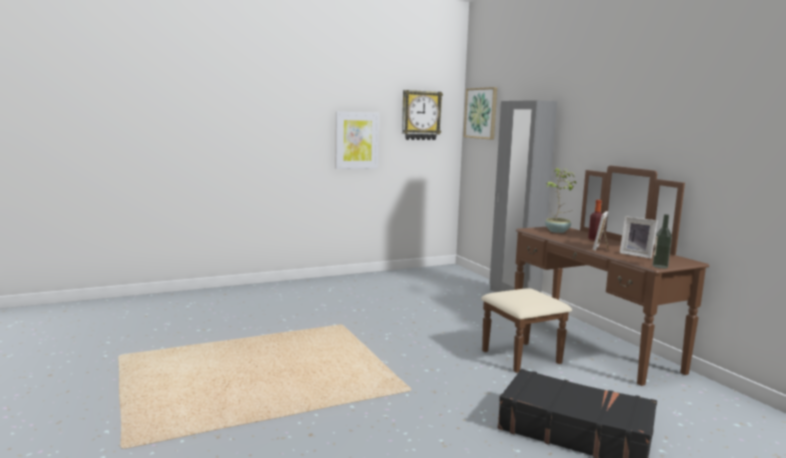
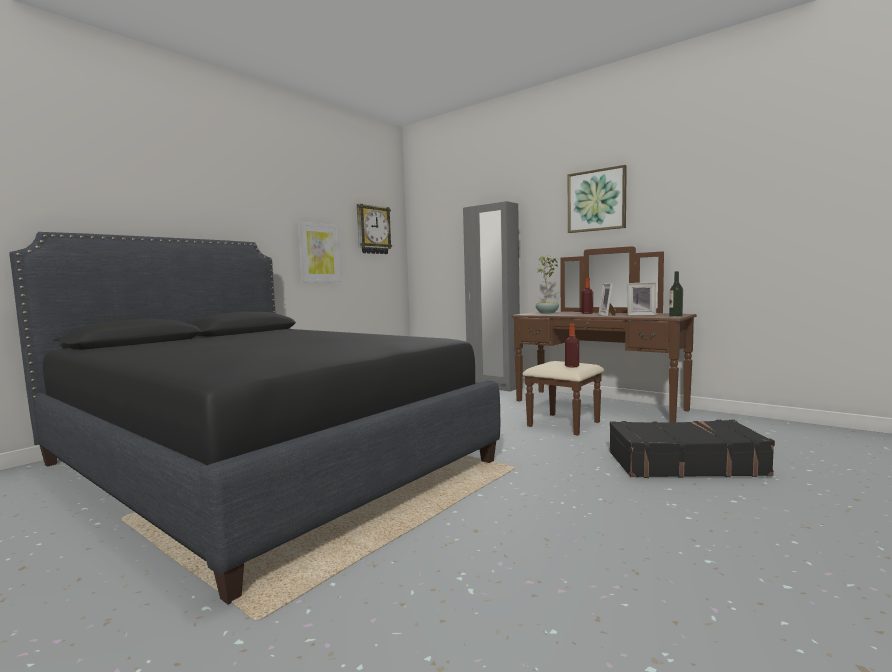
camera: 25 degrees left, 5 degrees down
picture [464,87,497,140] -> picture moved to [568,165,627,233]
none -> black bed [9,232,500,605]
none -> bottle [565,324,579,368]

